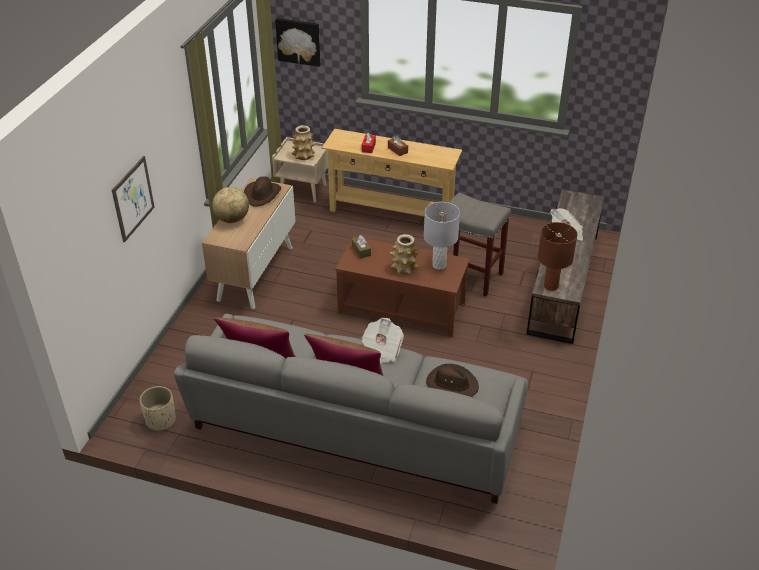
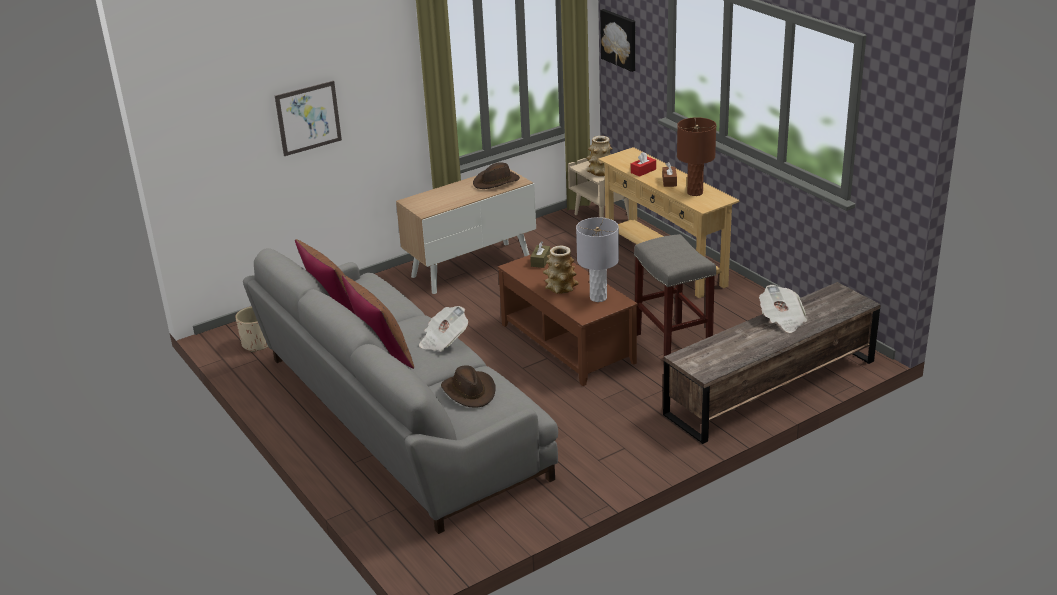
camera: 40 degrees right, 10 degrees down
globe [212,187,249,223] -> none
brown table lamp [538,222,578,291] -> brown table lamp moved to [677,117,716,196]

